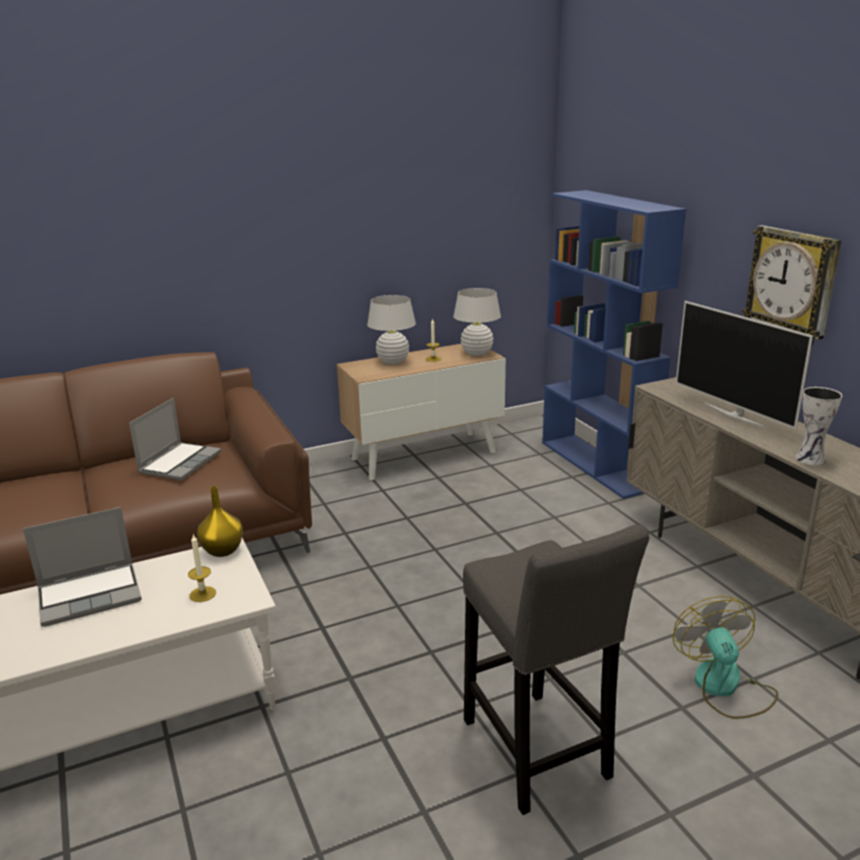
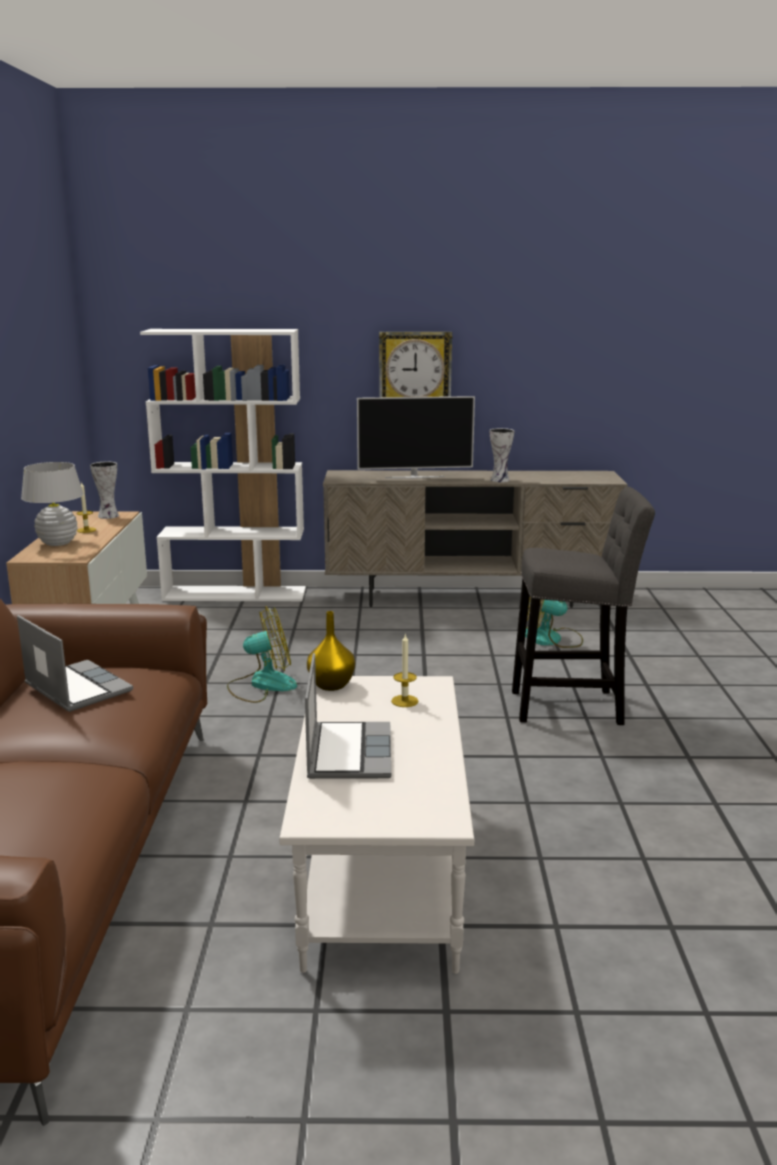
camera: 65 degrees left, 5 degrees down
white table lamp [453,288,501,356] -> vase [90,462,119,519]
blue bookcase [542,190,686,499] -> white bookcase [140,329,306,601]
none -> fan [227,606,297,703]

